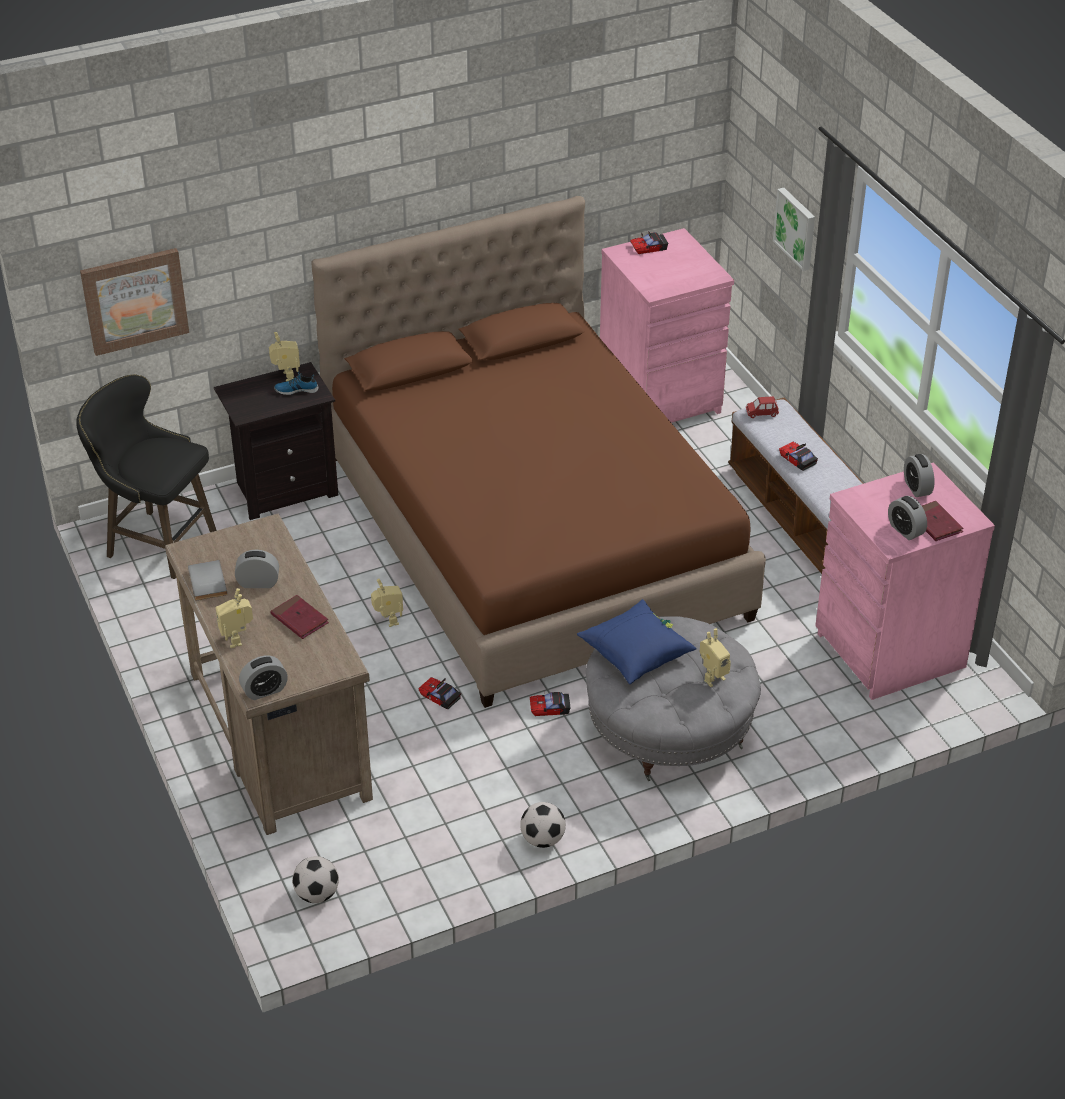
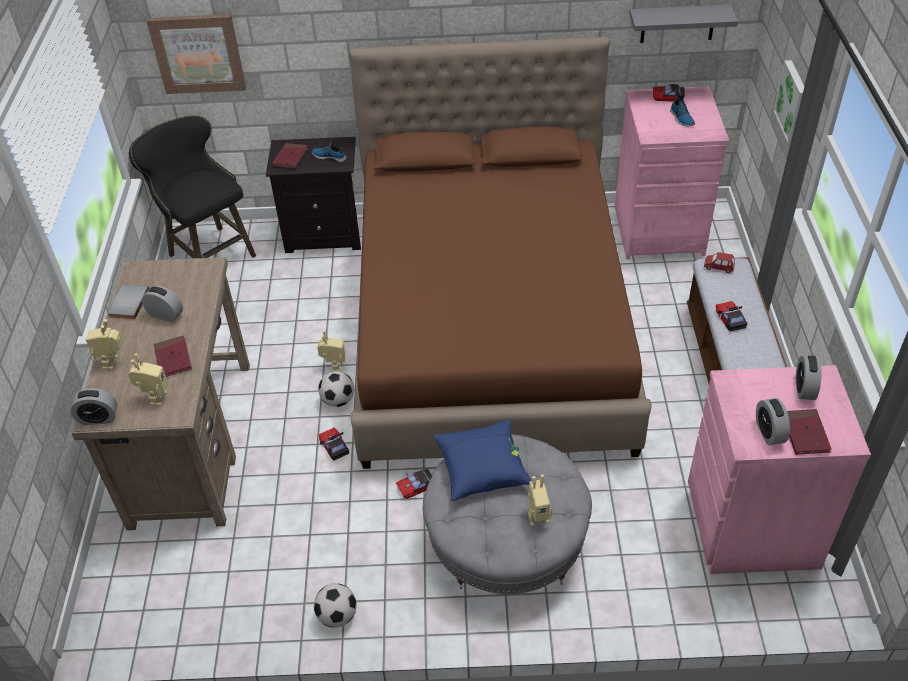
camera: 25 degrees right, 5 degrees up
toy robot [269,332,300,382] -> toy robot moved to [128,353,168,406]
football [292,856,339,903] -> football moved to [318,371,354,407]
toy car [530,692,571,716] -> toy car turned 45 degrees counterclockwise [396,469,432,499]
none -> red book [272,143,308,168]
none -> grey shelf [629,5,738,43]
none -> shoe [670,96,695,126]

